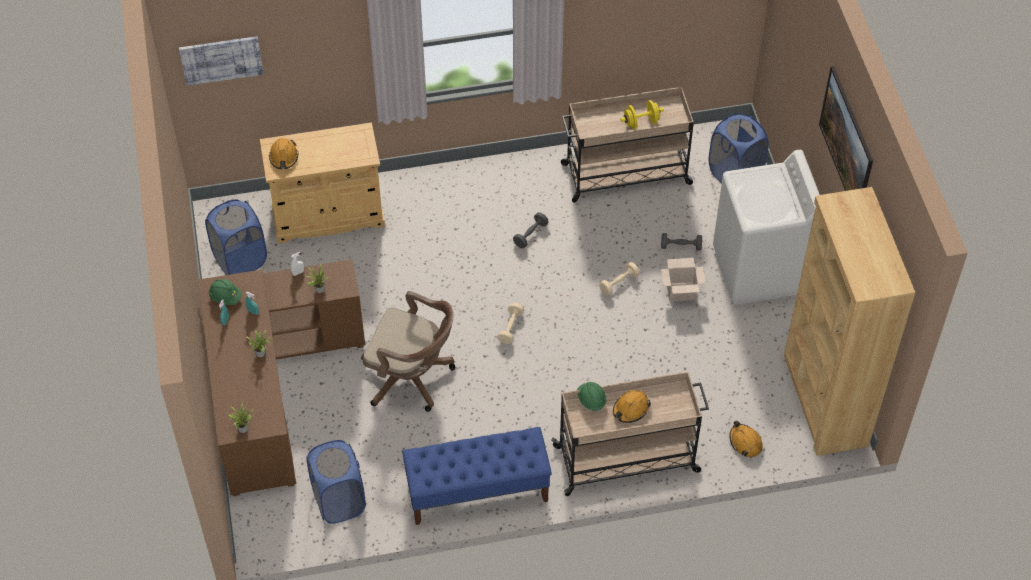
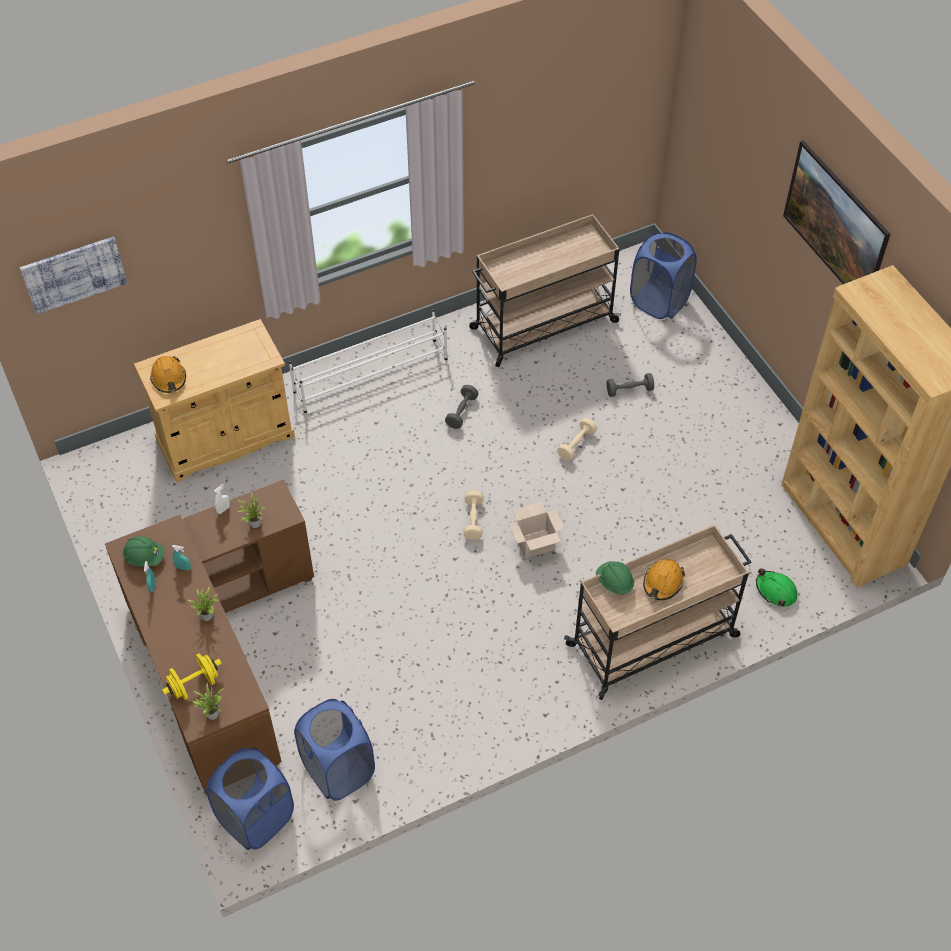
camera: 15 degrees left, 0 degrees up
blue laundry basket [205,199,267,275] -> blue laundry basket moved to [206,747,294,850]
brown office chair [361,291,455,412] -> none
blue bench [402,427,552,525] -> none
yellow dumbbell [620,100,664,129] -> yellow dumbbell moved to [162,654,222,700]
cardboard box [661,258,705,301] -> cardboard box moved to [509,502,564,559]
white washing machine [713,150,820,305] -> none
orange hard hat [729,421,763,457] -> green hard hat [756,568,798,607]
none -> white shoe rack [289,309,448,413]

